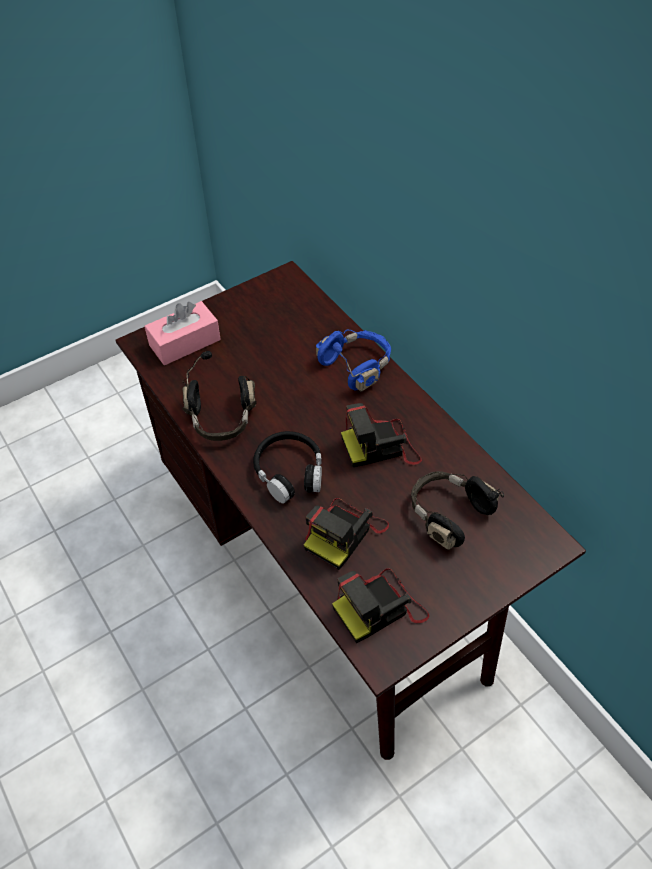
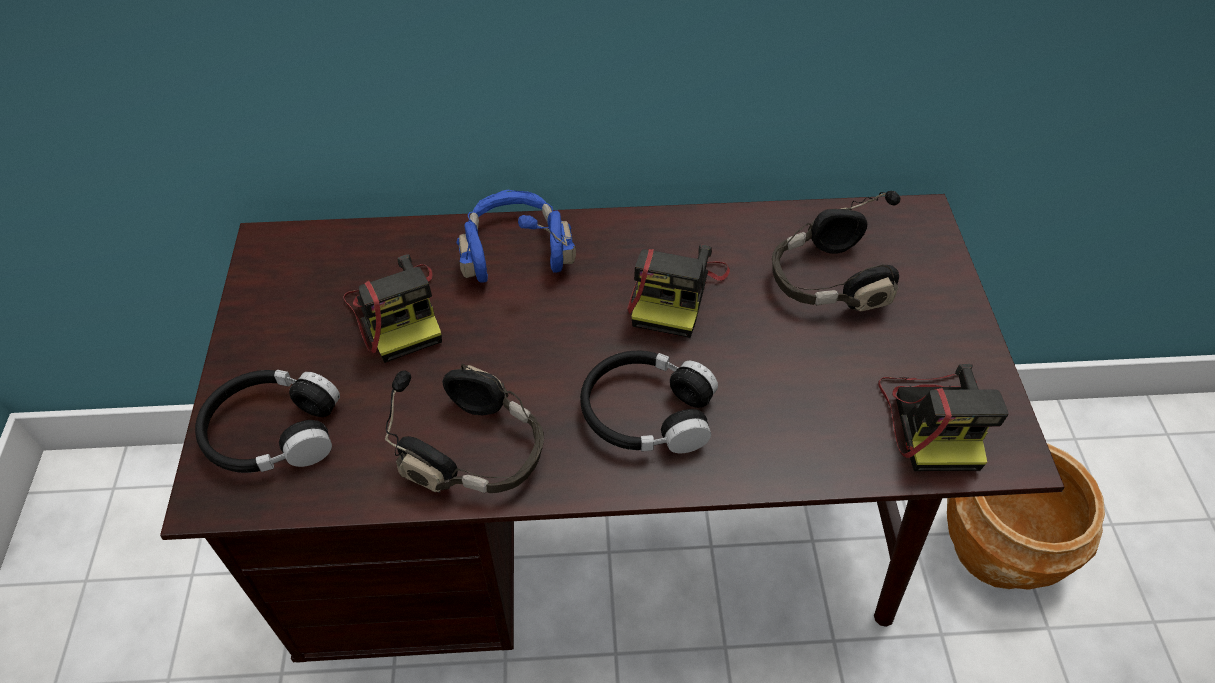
camera: 60 degrees left, 0 degrees up
pink tissue box [144,301,221,365] -> black headphones [195,370,340,473]
camera [304,498,389,570] -> camera moved to [344,254,442,363]
none -> brown planter [947,443,1105,590]

